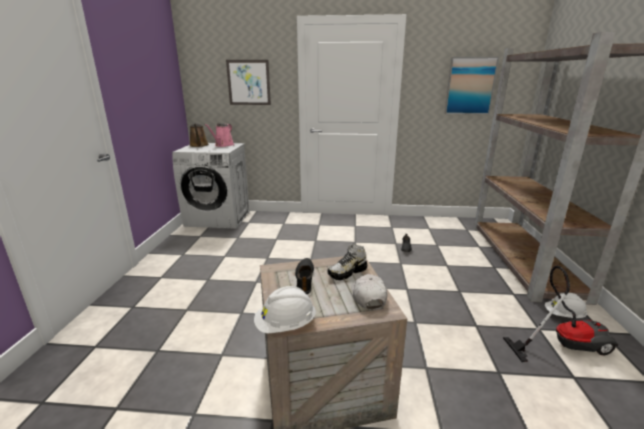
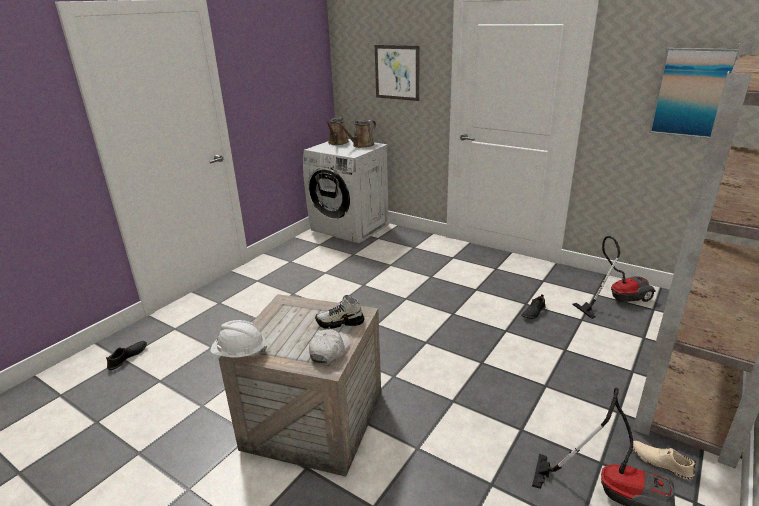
camera: 30 degrees right, 5 degrees up
pink watering can [204,123,234,147] -> brown watering can [337,120,376,148]
black shoe [295,258,314,294] -> black shoe moved to [106,341,147,370]
white hard hat [545,293,587,318] -> beige shoe [633,441,696,479]
none -> vacuum cleaner [572,236,656,319]

